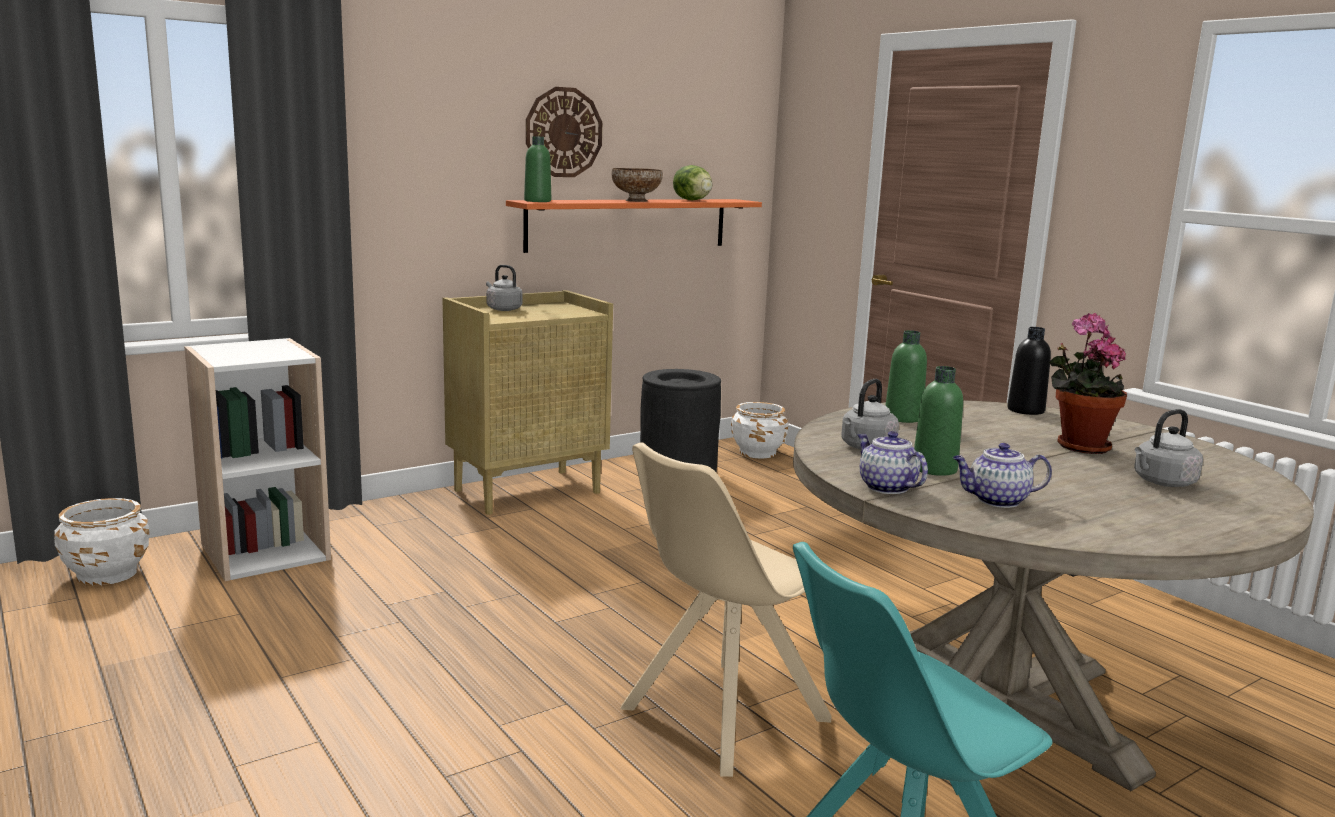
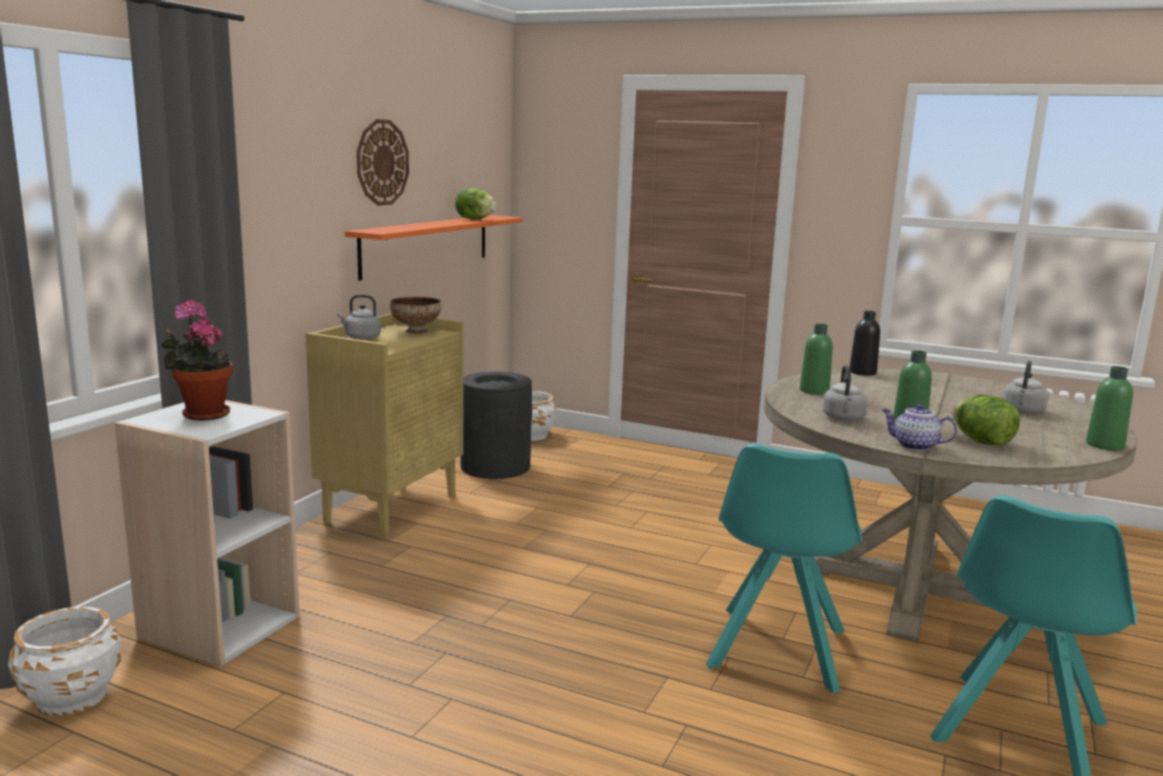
camera: 30 degrees left, 0 degrees up
green bottle [524,136,551,202] -> green bottle moved to [1086,366,1133,450]
bowl [612,168,663,202] -> bowl moved to [390,296,441,334]
beige chair [620,442,832,777] -> turquoise chair [706,443,862,693]
teapot [953,443,1052,508] -> lettuce [952,394,1020,446]
potted plant [1049,313,1127,454] -> potted plant moved to [161,299,233,421]

